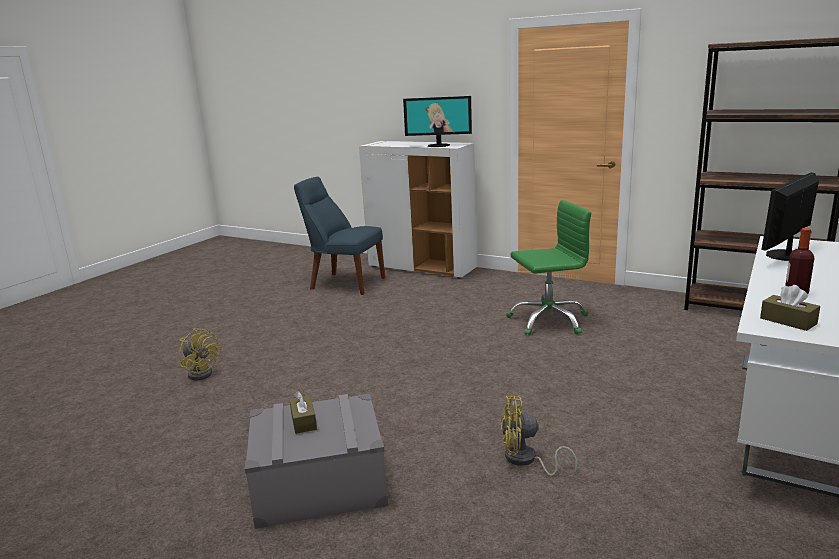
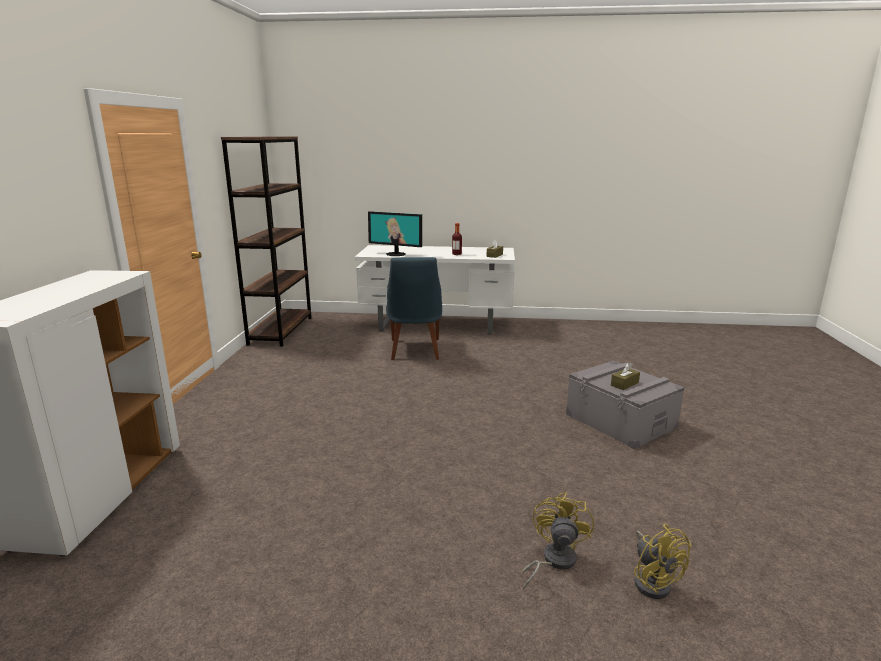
camera: 115 degrees left, 0 degrees up
blue chair [294,177,385,295] -> blue chair moved to [387,257,442,360]
monitor [403,96,472,147] -> none
yellow fan [501,396,578,476] -> yellow fan moved to [634,524,691,599]
green office chair [506,200,591,336] -> none

